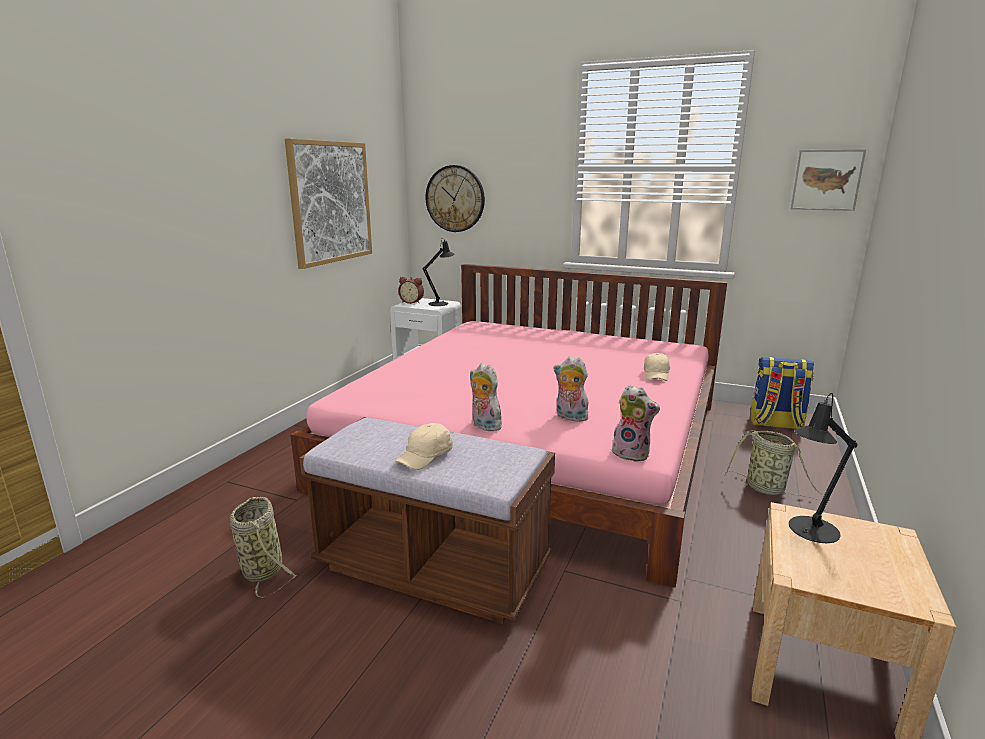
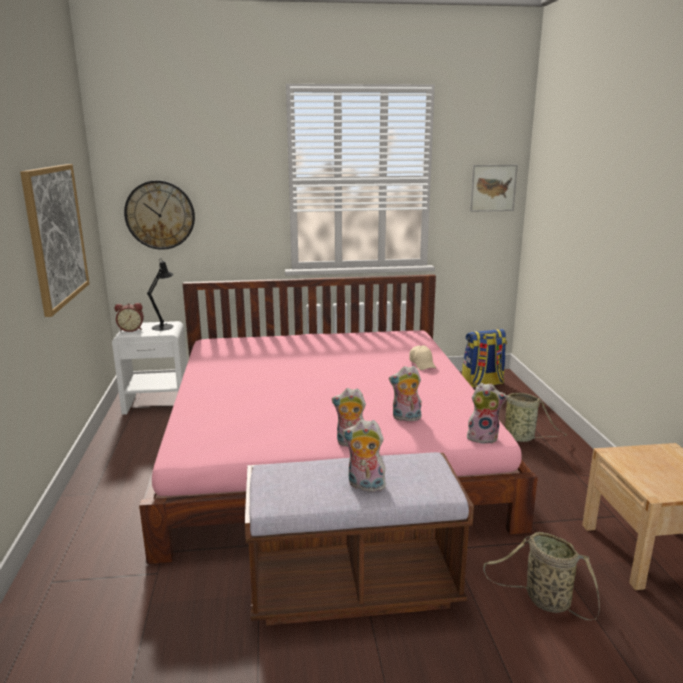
camera: 30 degrees left, 0 degrees up
basket [230,497,297,598] -> basket moved to [484,532,600,620]
beige cap [395,423,453,470] -> plush toy [343,419,386,492]
black table lamp [789,393,858,543] -> none

